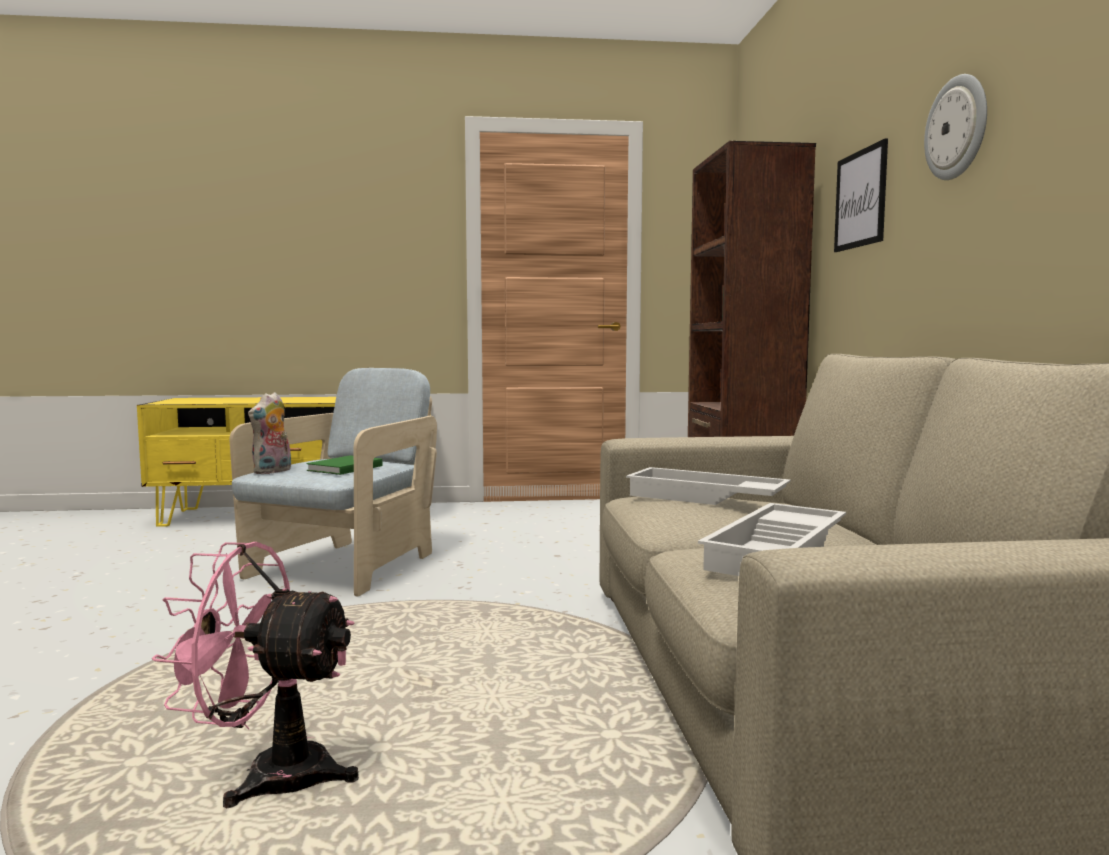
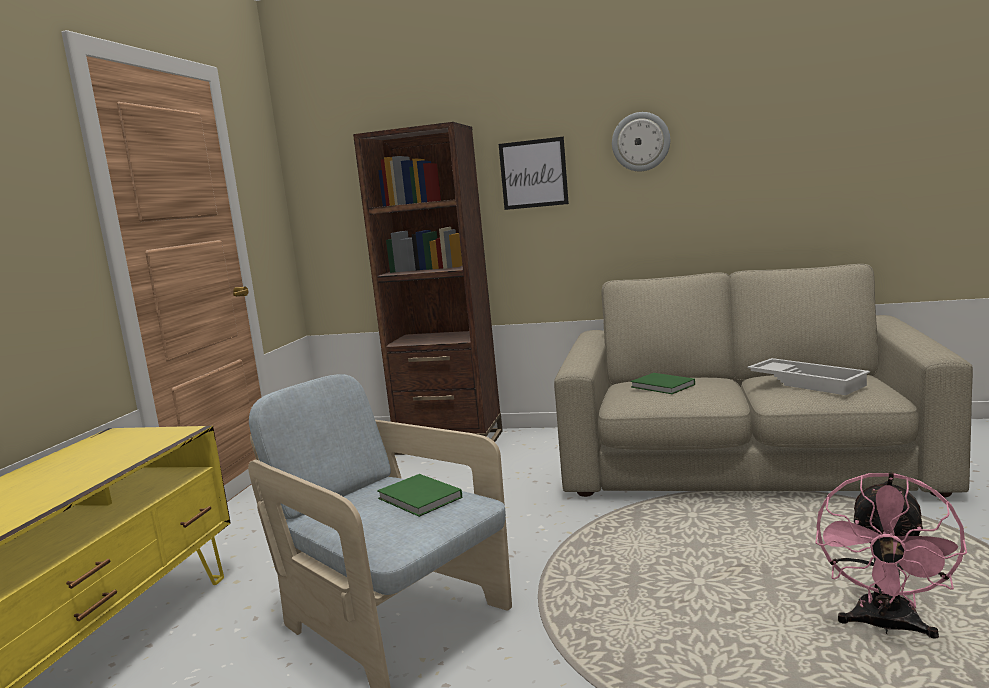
camera: 70 degrees left, 5 degrees up
plush toy [248,392,291,474] -> none
white tray [626,467,791,505] -> green book [631,373,695,394]

